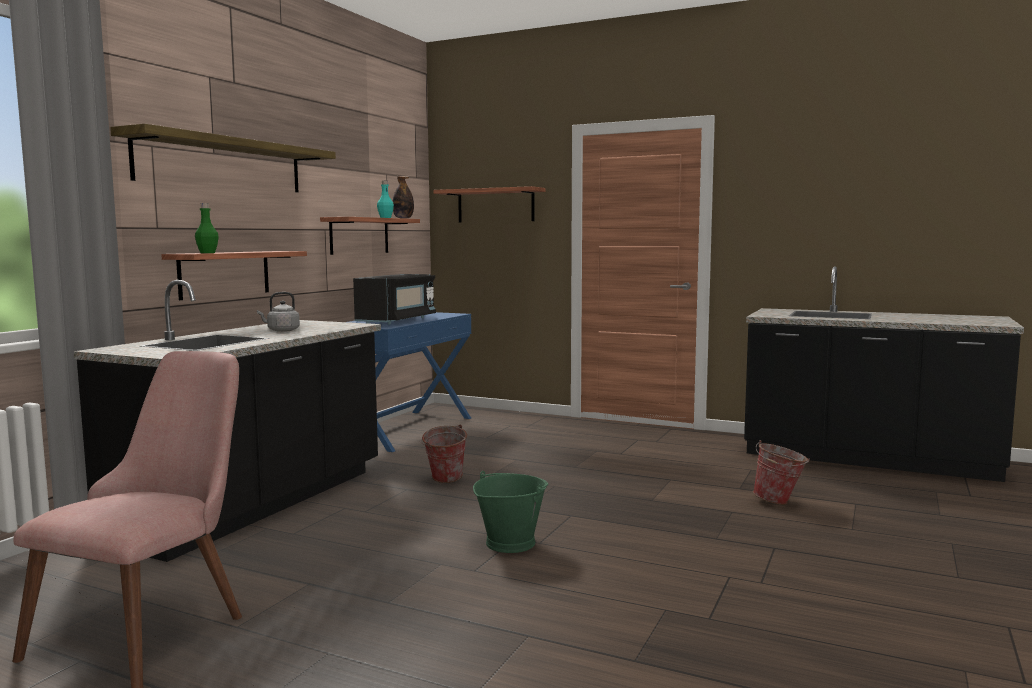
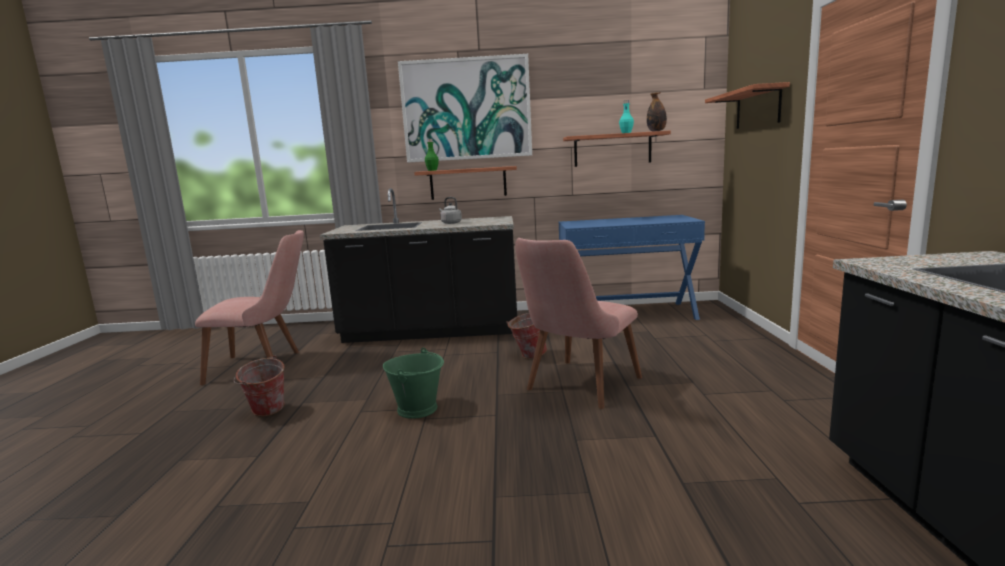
camera: 65 degrees right, 5 degrees up
shelf [110,124,336,192] -> picture [398,54,532,162]
black microwave [353,274,436,325] -> none
bucket [753,440,810,505] -> bucket moved to [234,355,285,416]
none -> pink chair [515,238,642,409]

